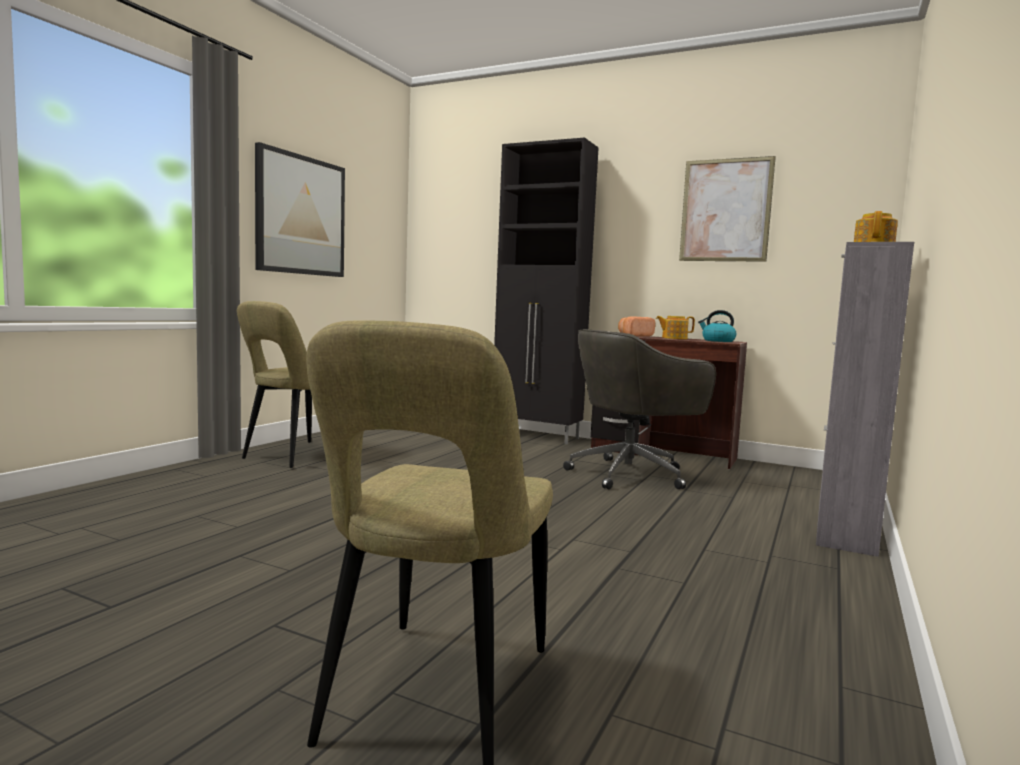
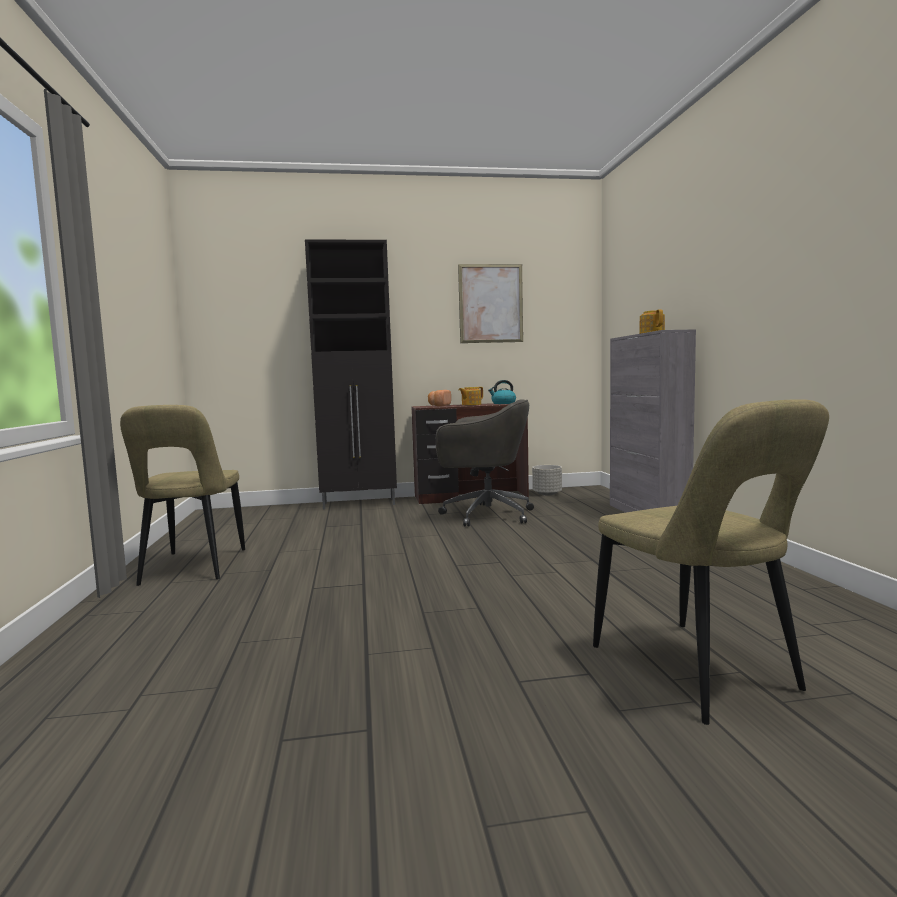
camera: 35 degrees left, 0 degrees up
picture [255,142,345,277] -> none
grey office chair [563,329,716,490] -> grey office chair turned 105 degrees counterclockwise [436,399,534,527]
none -> grey planter [532,465,562,495]

